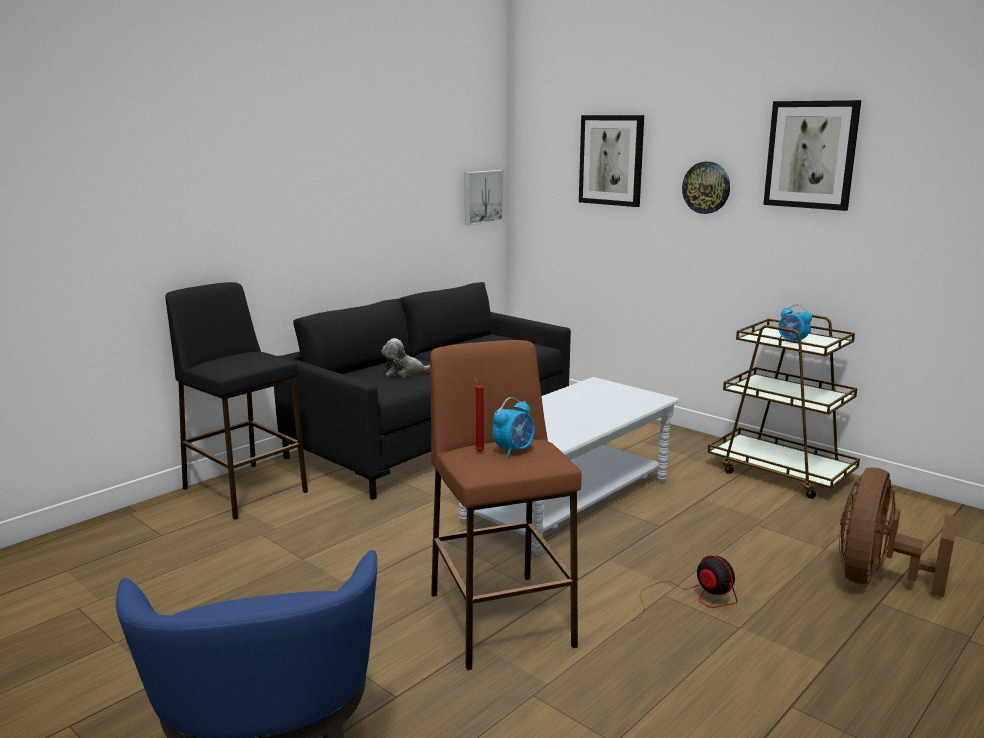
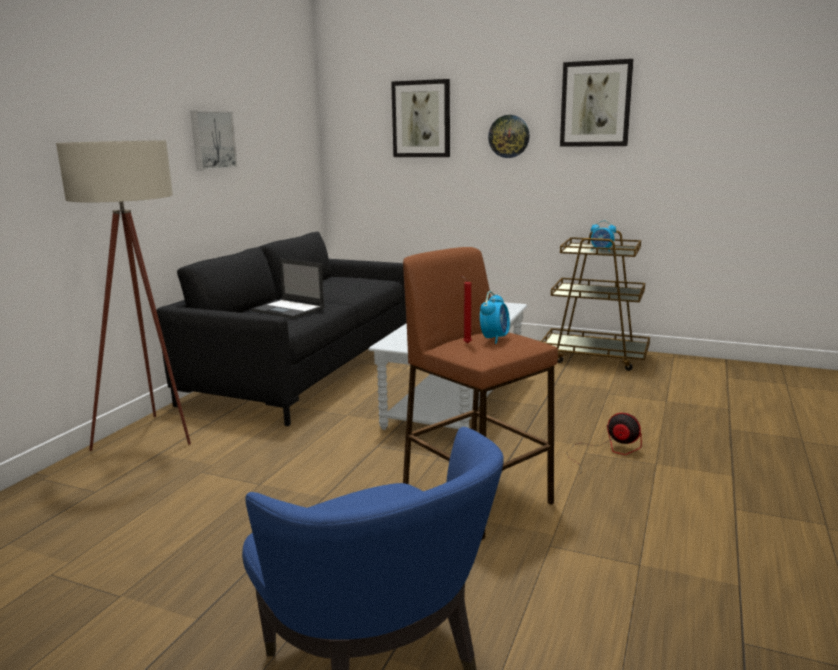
camera: 20 degrees left, 0 degrees up
black stool [165,282,308,520] -> beige floor lamp [56,141,191,451]
plush toy [381,338,430,377] -> laptop [252,258,325,319]
picture [464,170,504,225] -> picture moved to [190,111,238,171]
brown fan [839,467,958,597] -> none

